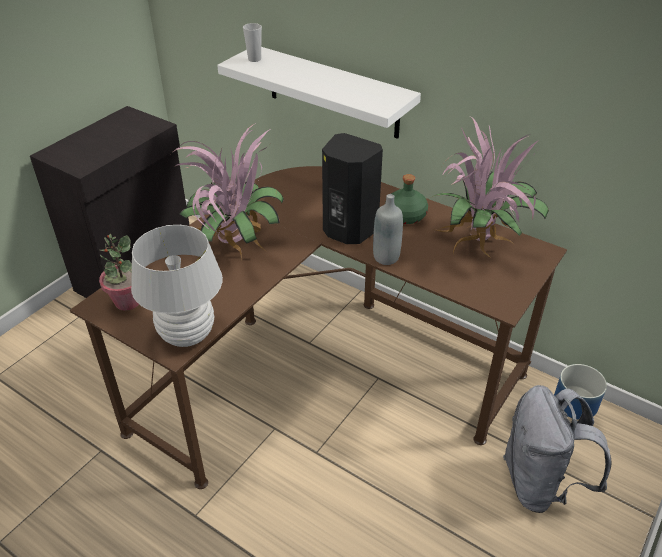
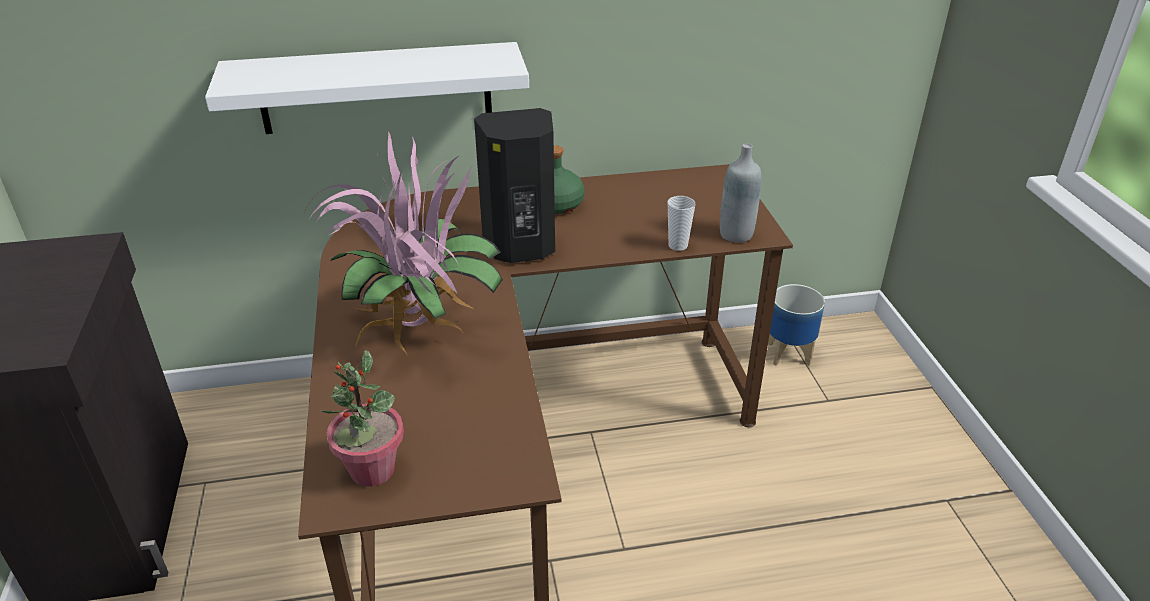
camera: 45 degrees left, 5 degrees down
white table lamp [131,225,223,347] -> none
cup [243,23,262,62] -> cup moved to [668,196,695,251]
grey bottle [373,194,403,265] -> grey bottle moved to [720,143,761,243]
potted plant [427,116,549,259] -> none
grey backpack [503,385,612,513] -> none

